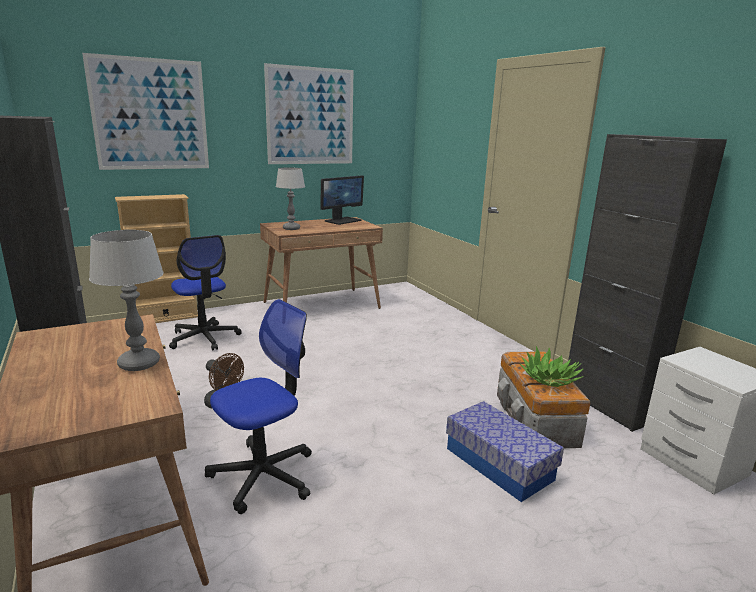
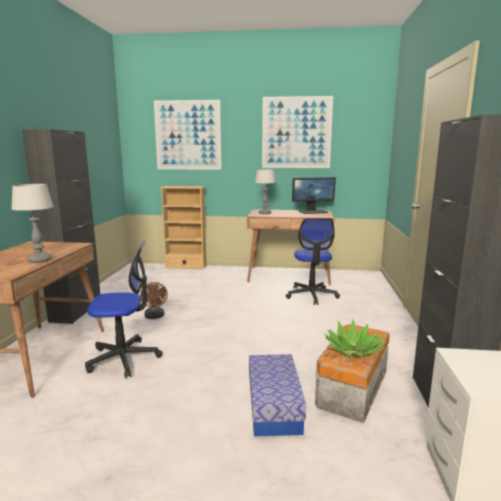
camera: 35 degrees right, 5 degrees down
office chair [169,235,242,350] -> office chair moved to [286,218,340,305]

